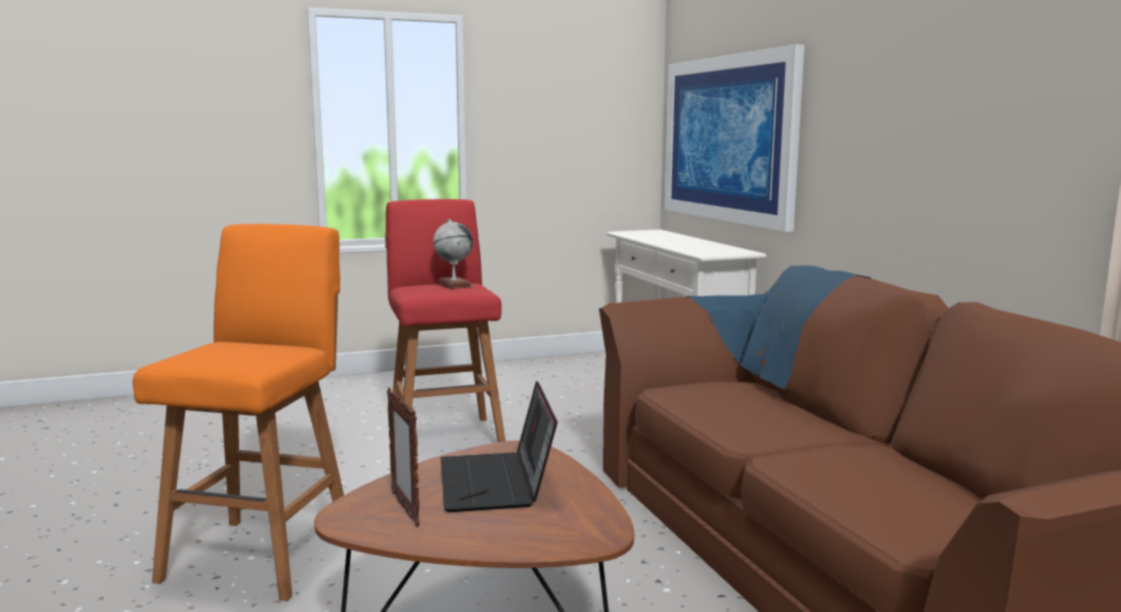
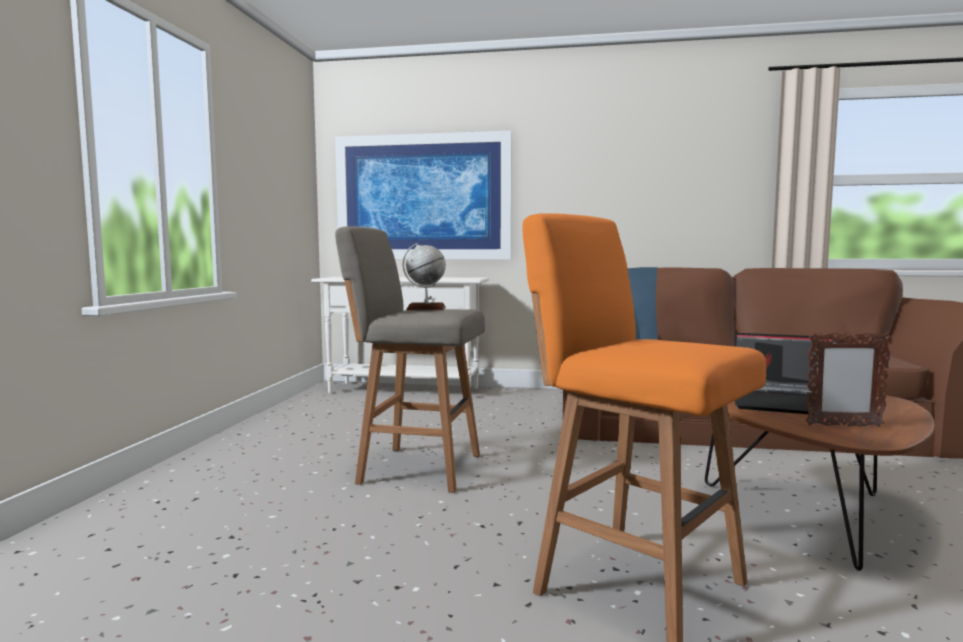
camera: 60 degrees left, 5 degrees down
red stool [385,199,505,442] -> grey stool [335,226,485,493]

